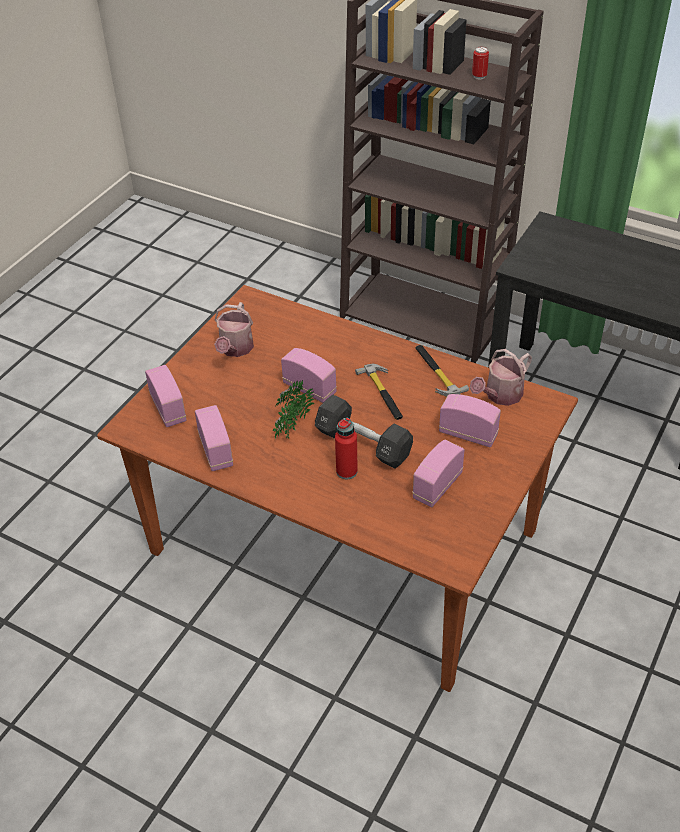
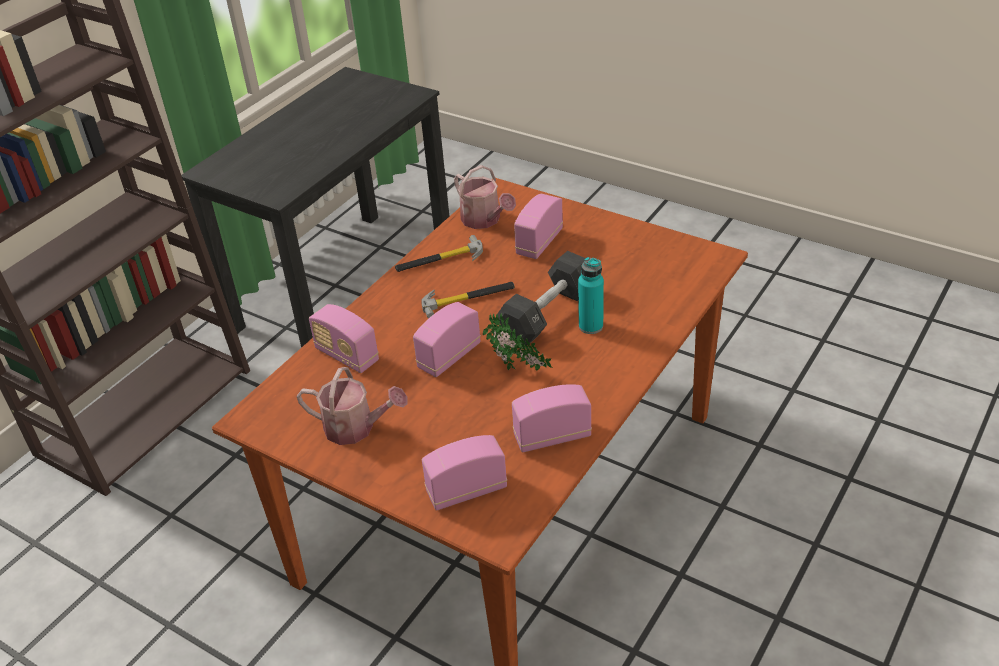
camera: 85 degrees left, 5 degrees down
red bottle [335,418,358,479] -> turquoise bottle [578,257,604,334]
radio [412,440,465,507] -> radio moved to [309,304,379,373]
can [472,47,489,79] -> none

